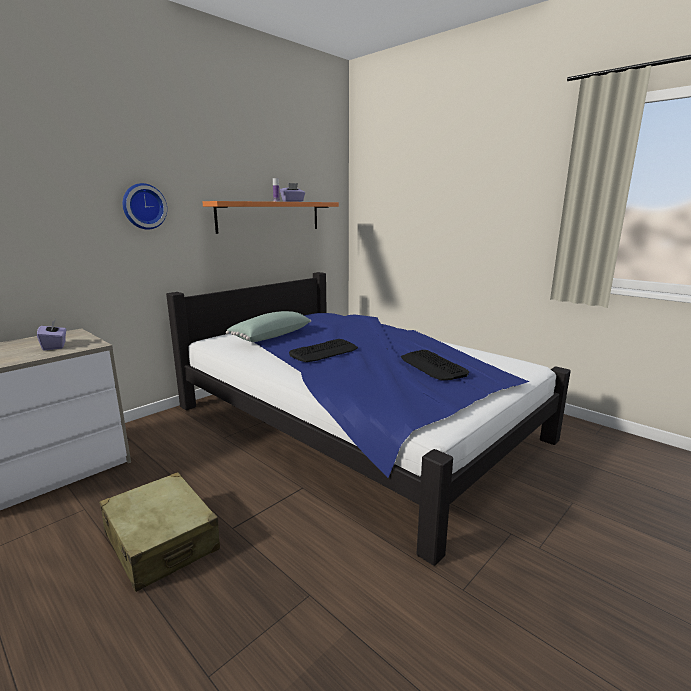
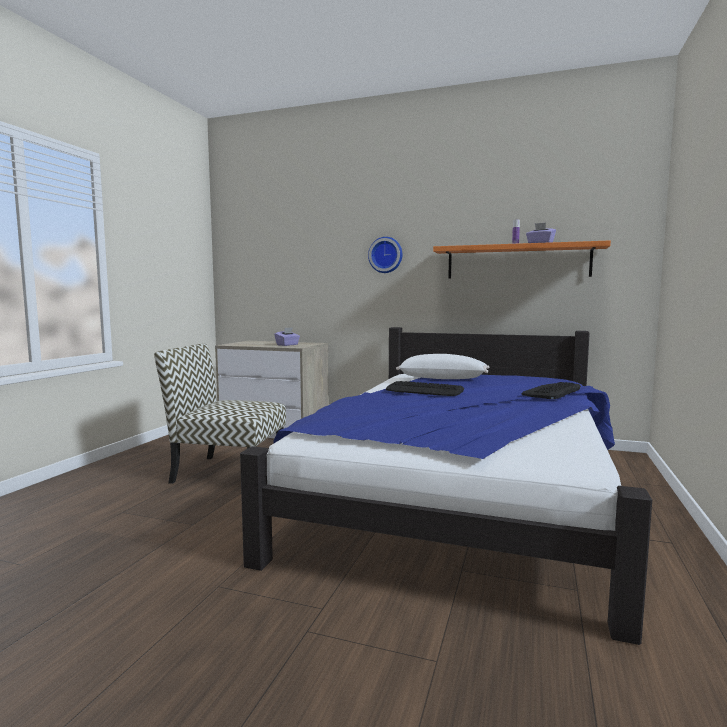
camera: 65 degrees right, 10 degrees down
beige suitcase [99,472,220,592] -> chair [154,344,286,484]
green pillow [226,311,311,342] -> white pillow [396,354,489,379]
keyboard [401,350,469,381] -> keyboard moved to [521,382,581,399]

